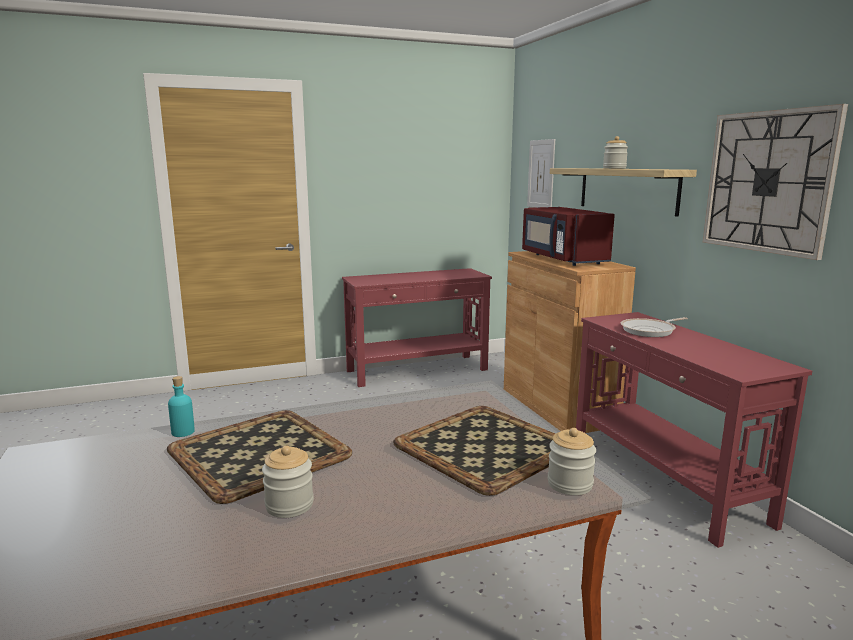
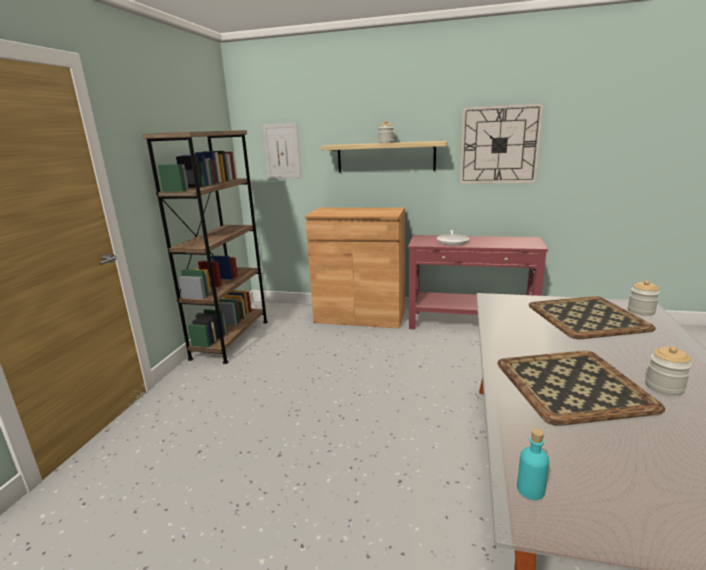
camera: 55 degrees left, 5 degrees up
turquoise bottle [168,376,195,437] -> turquoise bottle moved to [517,428,549,500]
red console table [342,268,492,387] -> brown bookcase [142,130,268,364]
red microwave [522,207,615,266] -> none

